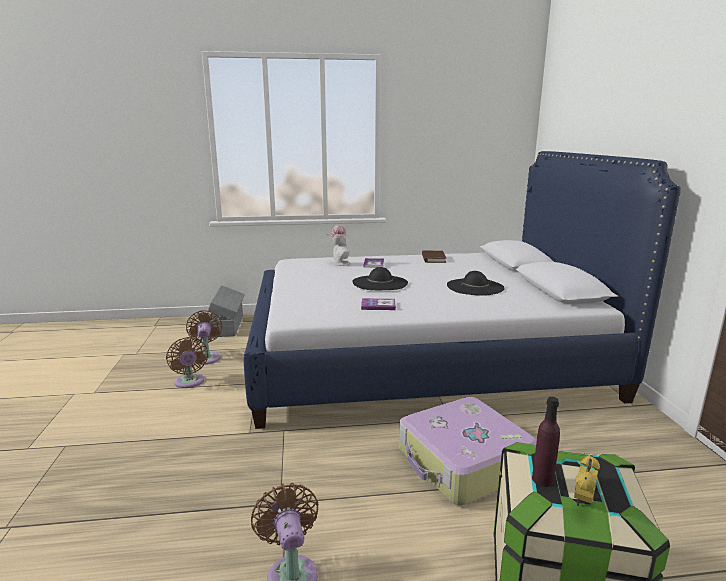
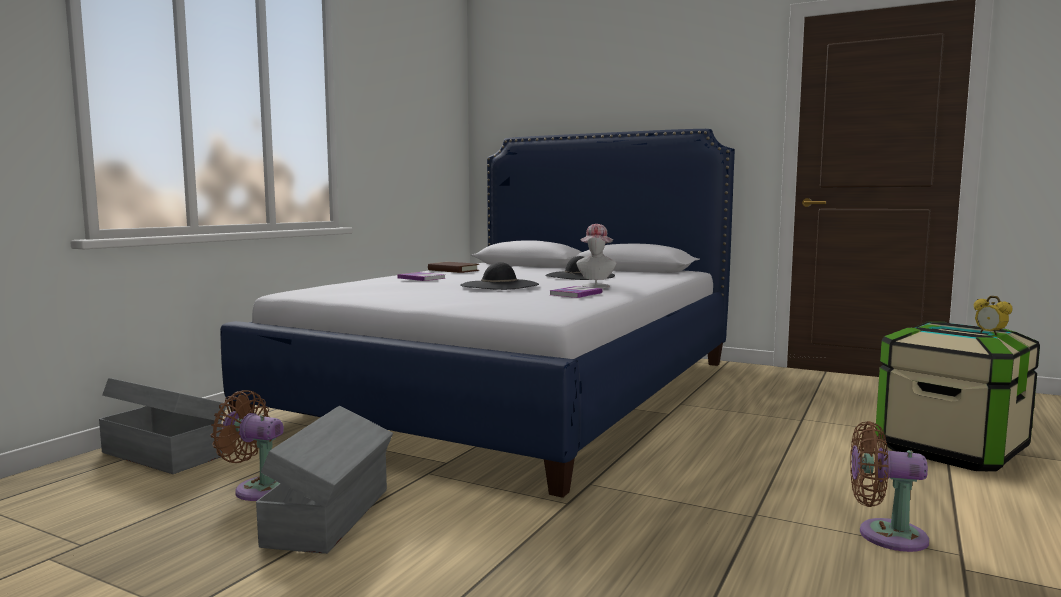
camera: 55 degrees left, 10 degrees down
brown fan [166,337,208,388] -> grey storage box [256,406,393,554]
hat [327,225,350,266] -> hat moved to [577,224,616,288]
suitcase [399,397,537,505] -> none
purple bottle [532,397,560,487] -> none

